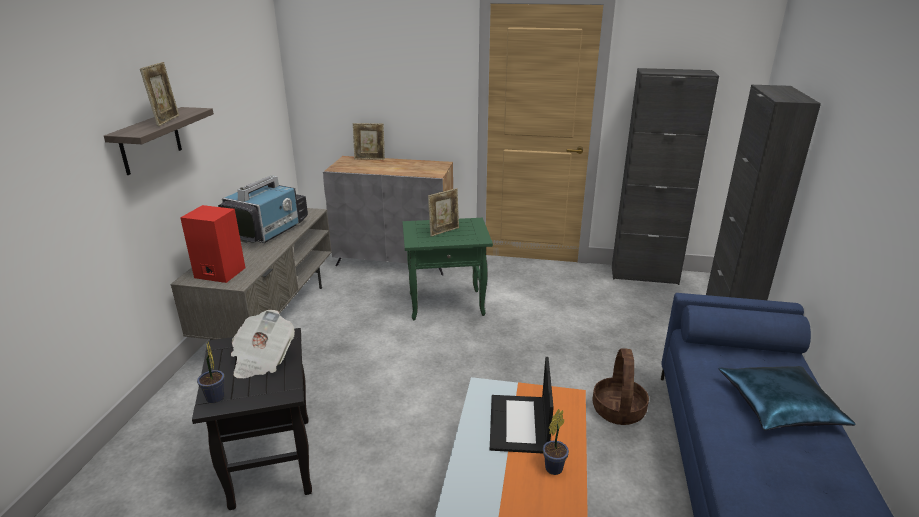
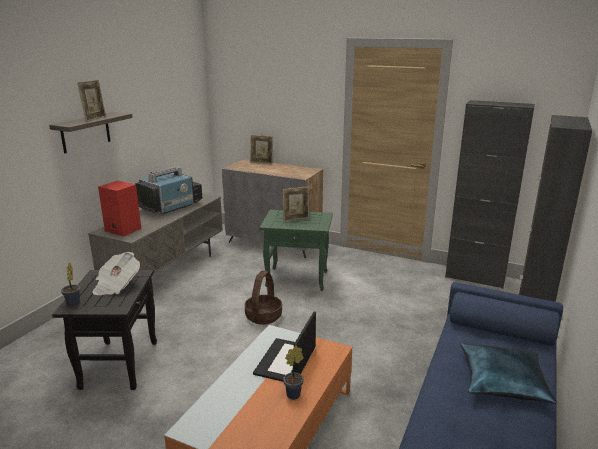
camera: 15 degrees right, 5 degrees down
basket [593,349,649,425] -> basket moved to [245,271,282,325]

